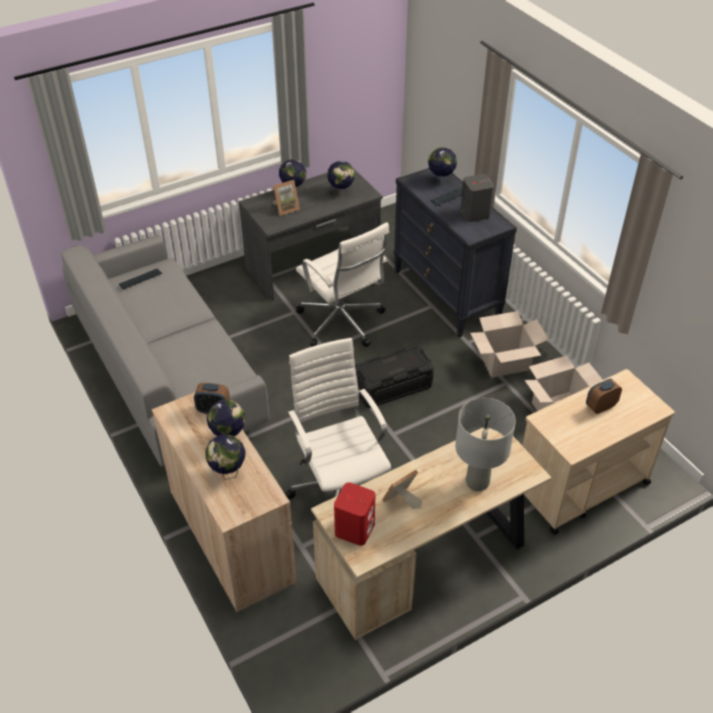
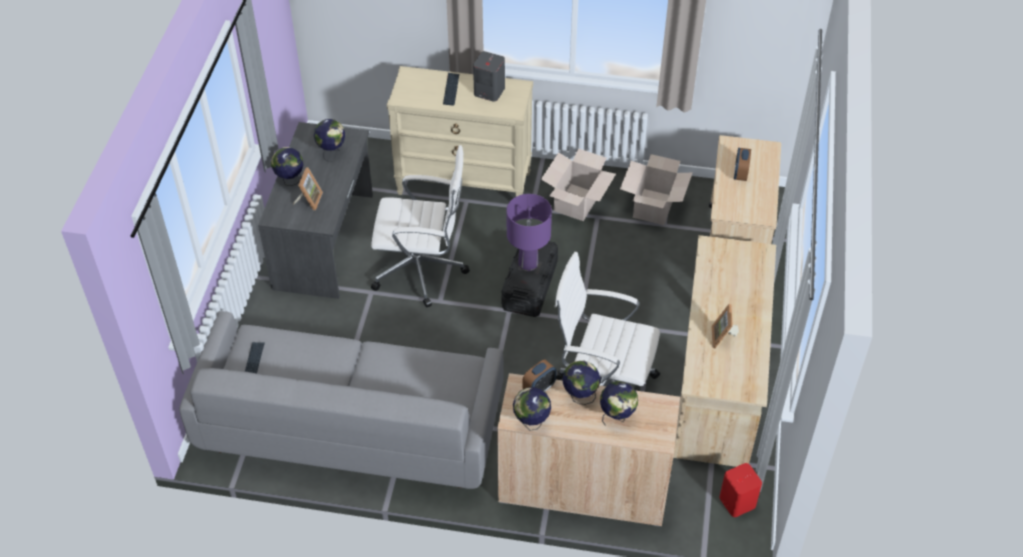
camera: 50 degrees left, 5 degrees up
red speaker [334,482,375,546] -> red speaker moved to [719,463,762,517]
black dresser [393,168,517,338] -> beige dresser [387,66,533,197]
globe [428,147,457,185] -> globe moved to [513,387,551,431]
grey table lamp [455,398,516,491] -> none
none -> purple table lamp [507,194,552,271]

